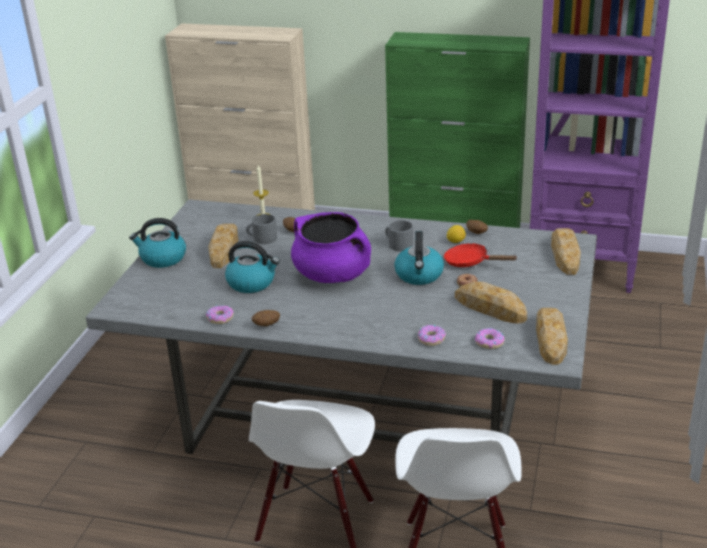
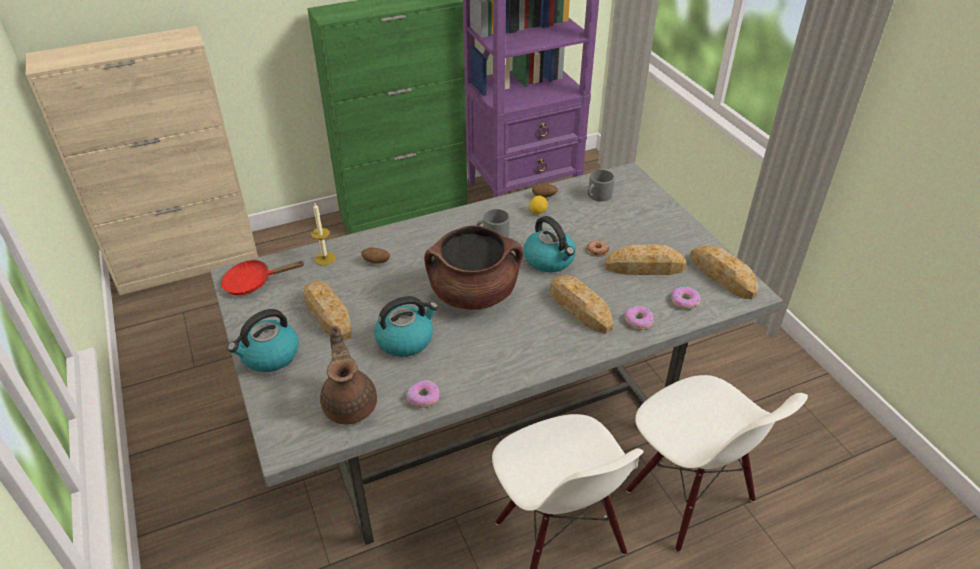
camera: 40 degrees left, 10 degrees up
grey mug [246,214,277,244] -> grey mug moved to [587,170,615,202]
potato [252,310,280,326] -> none
purple cooking pot [291,212,371,283] -> brown cooking pot [424,226,523,310]
red frying pan [444,243,518,267] -> red frying pan moved to [221,260,304,295]
bread [551,228,581,275] -> bread moved to [550,275,613,334]
none -> brown teapot [320,326,377,425]

